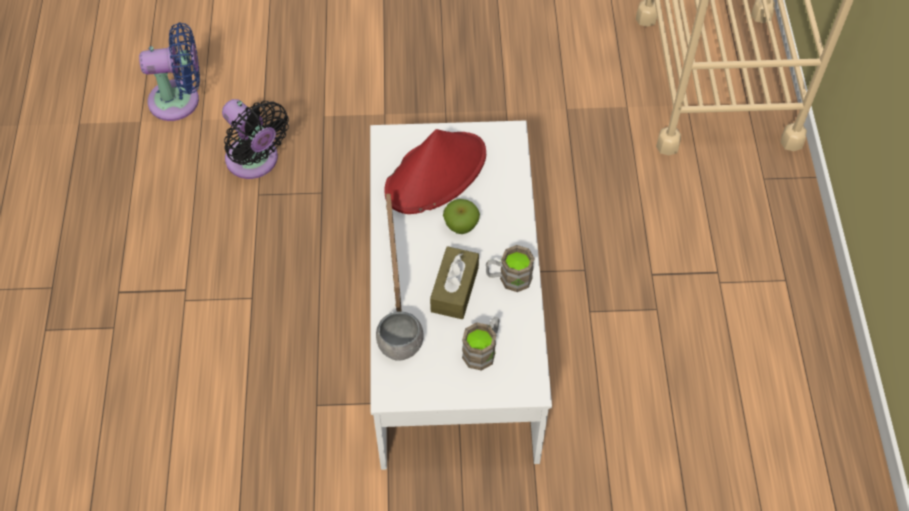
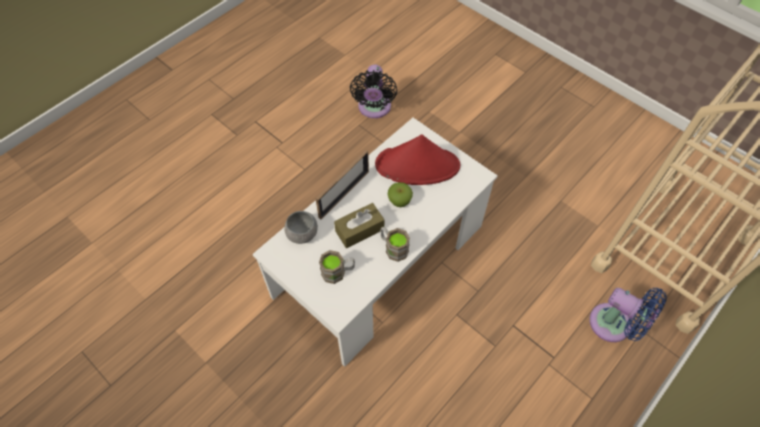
camera: 45 degrees right, 0 degrees up
blue fan [139,23,200,121] -> blue fan moved to [589,288,667,342]

